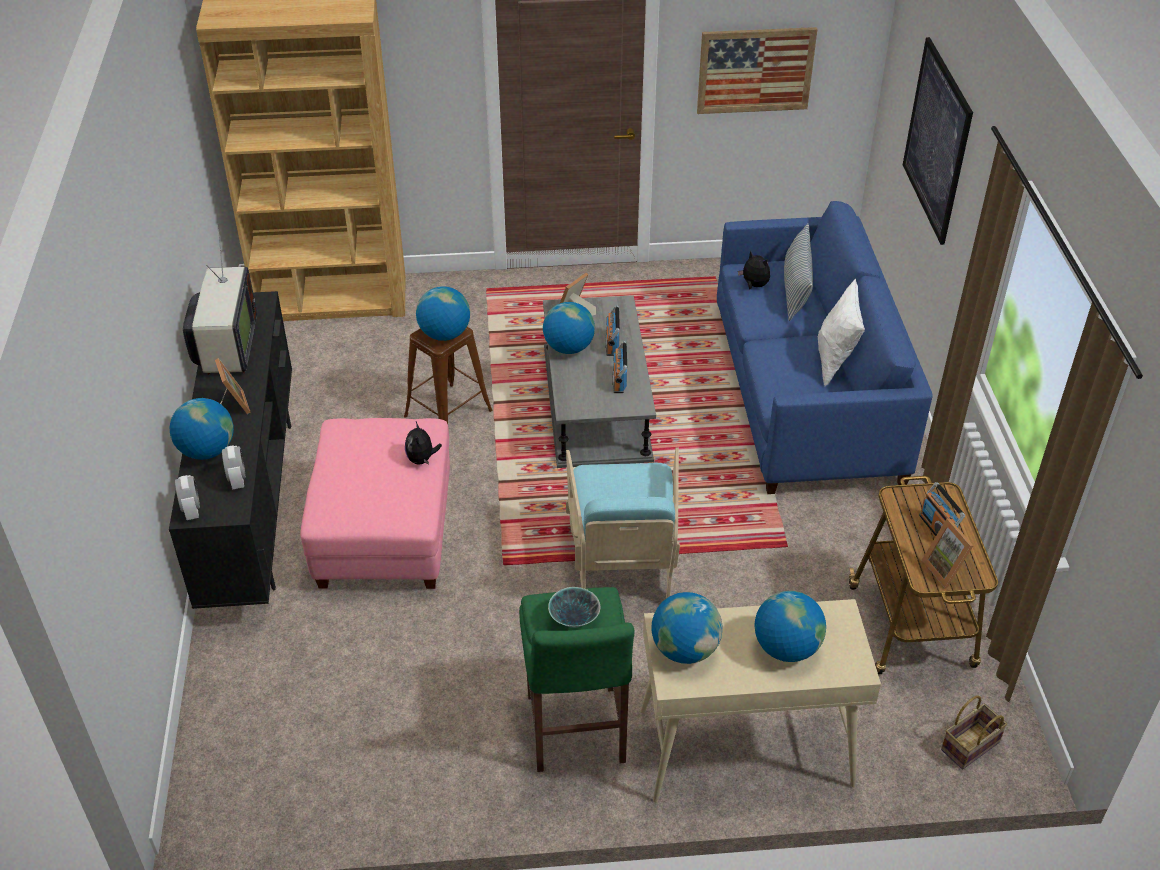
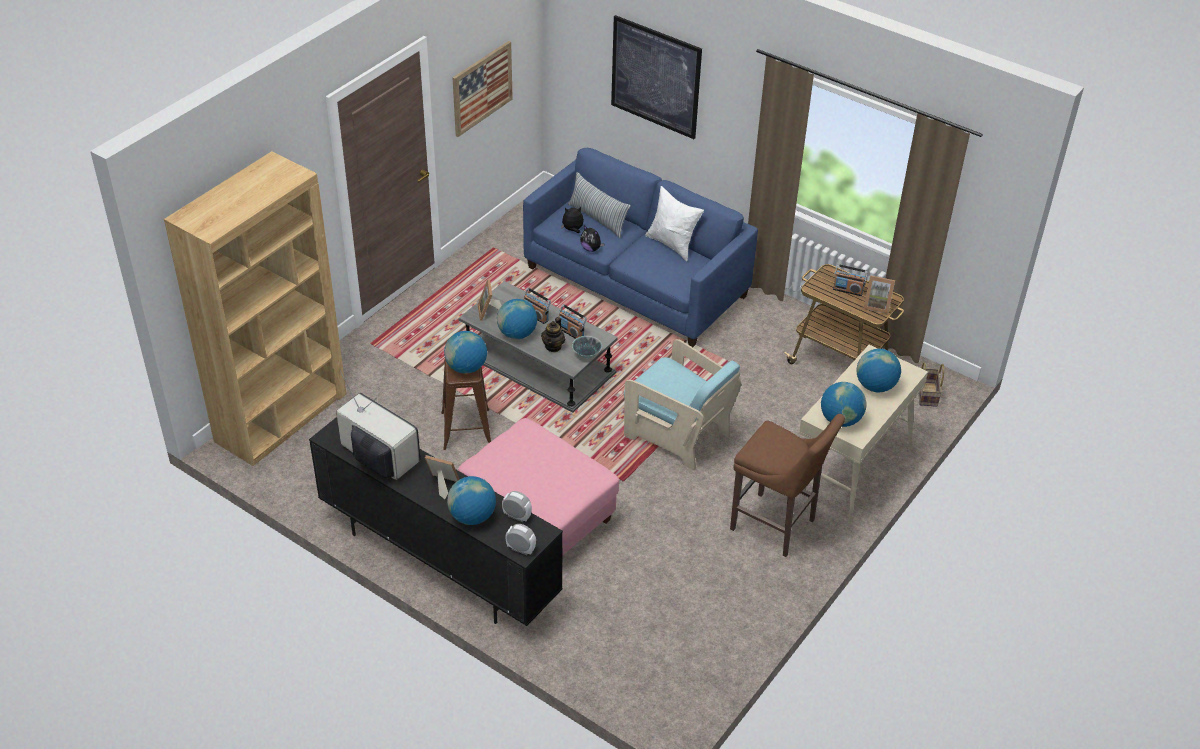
camera: 50 degrees left, 0 degrees up
plush toy [405,422,442,465] -> plush toy moved to [580,225,604,252]
green stool [519,587,634,772] -> brown stool [730,414,845,557]
bowl [548,587,600,628] -> bowl moved to [572,336,602,359]
none -> teapot [541,317,565,352]

